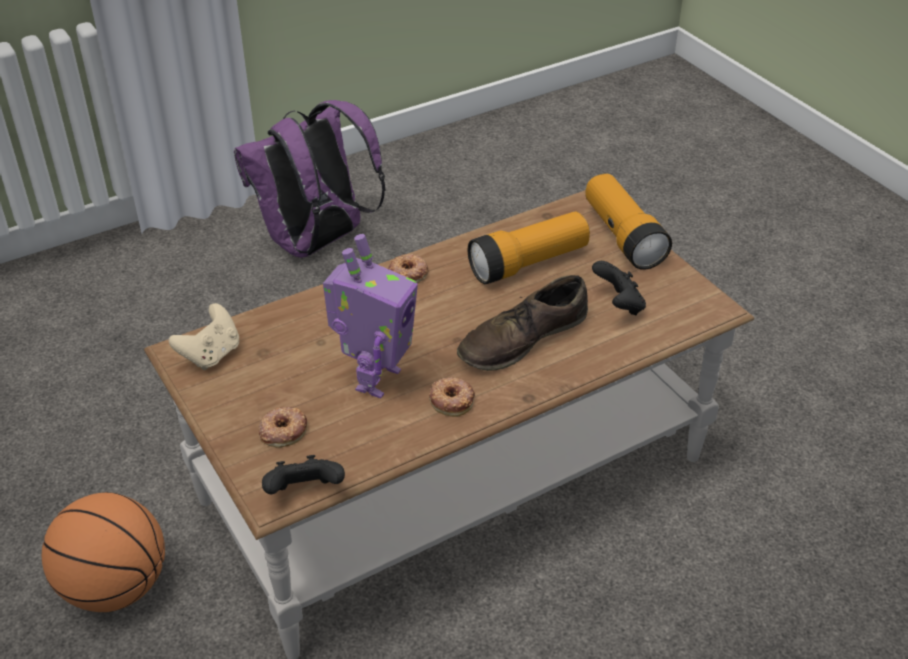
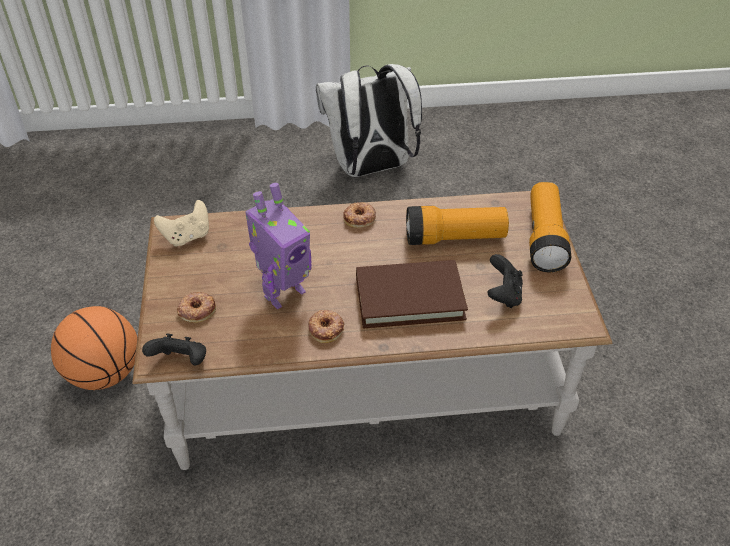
camera: 25 degrees right, 5 degrees up
purple backpack [234,100,386,258] -> white backpack [316,64,422,177]
brown shoe [457,275,588,371] -> brown book [356,260,468,328]

